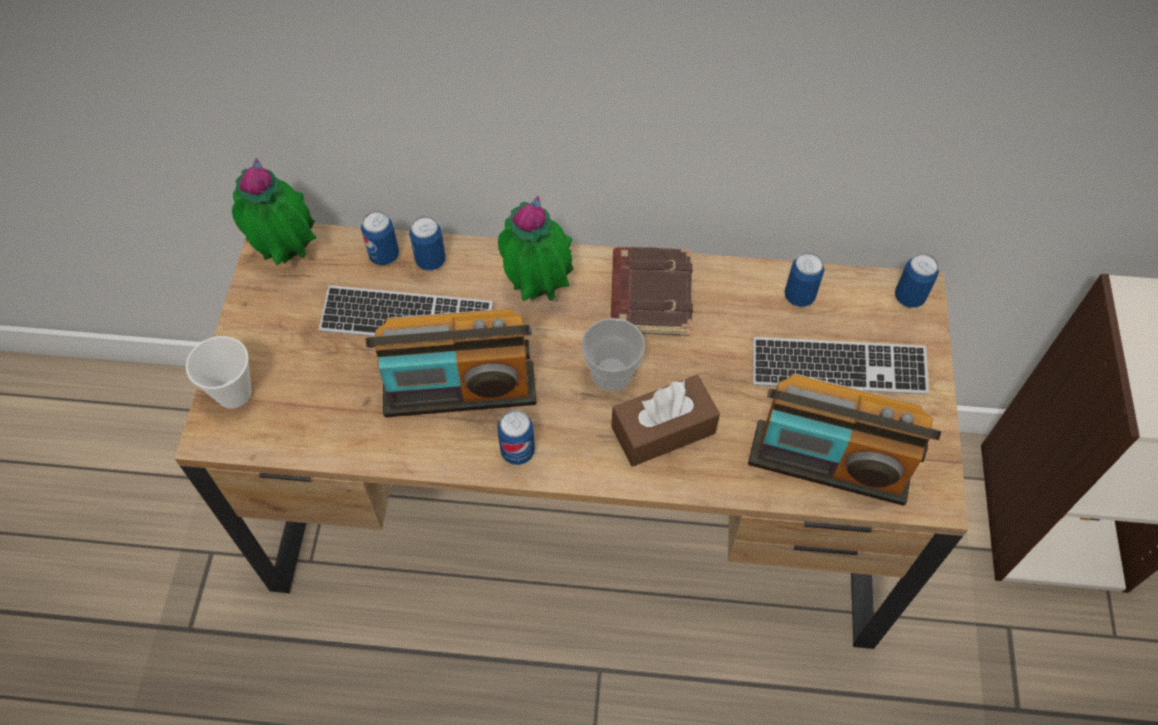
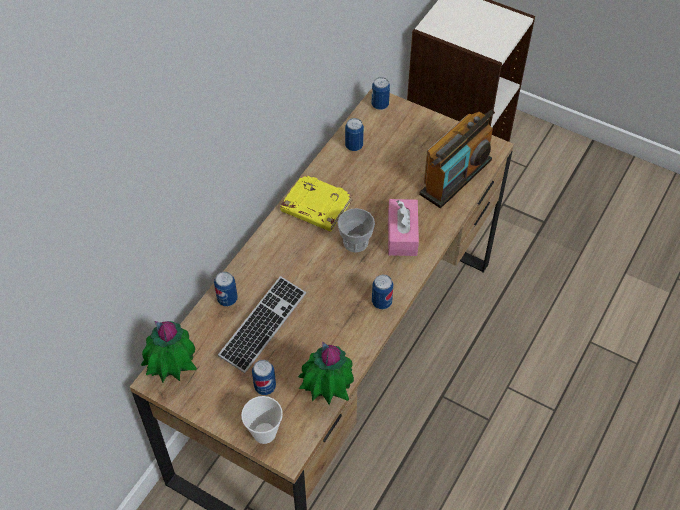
camera: 65 degrees left, 5 degrees down
can [361,211,399,265] -> can moved to [252,360,276,395]
radio [365,309,537,417] -> none
potted plant [498,196,574,301] -> potted plant moved to [298,342,354,405]
brown book [611,247,693,336] -> yellow book [280,174,353,232]
brown tissue box [611,375,720,467] -> pink tissue box [388,199,419,256]
keyboard [753,337,929,395] -> none

